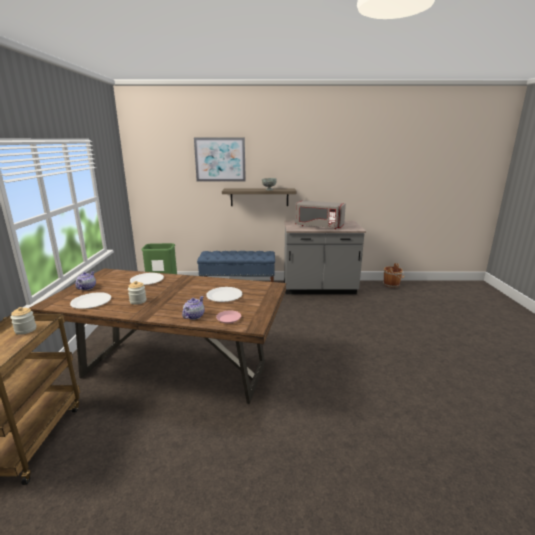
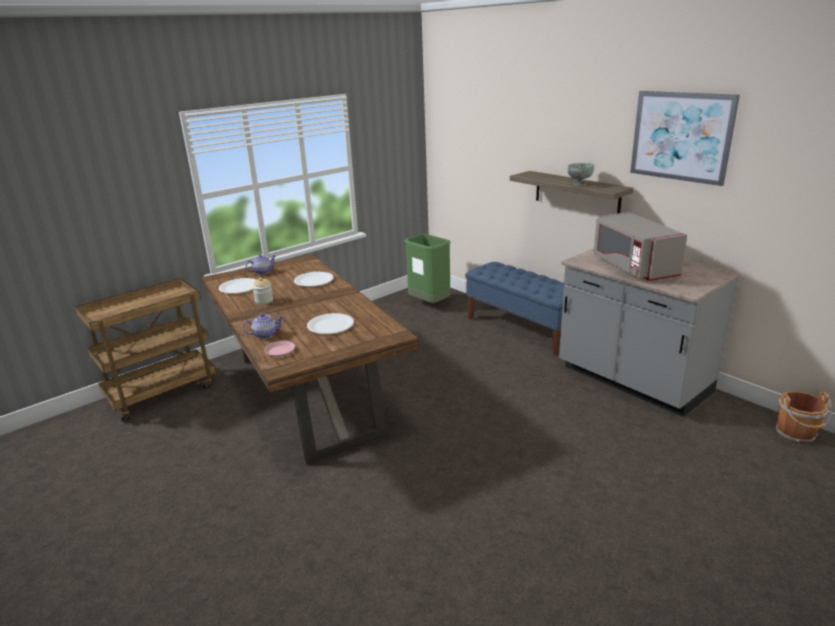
camera: 50 degrees right, 5 degrees up
jar [10,307,36,335] -> none
picture [194,137,246,181] -> picture moved to [630,91,740,186]

